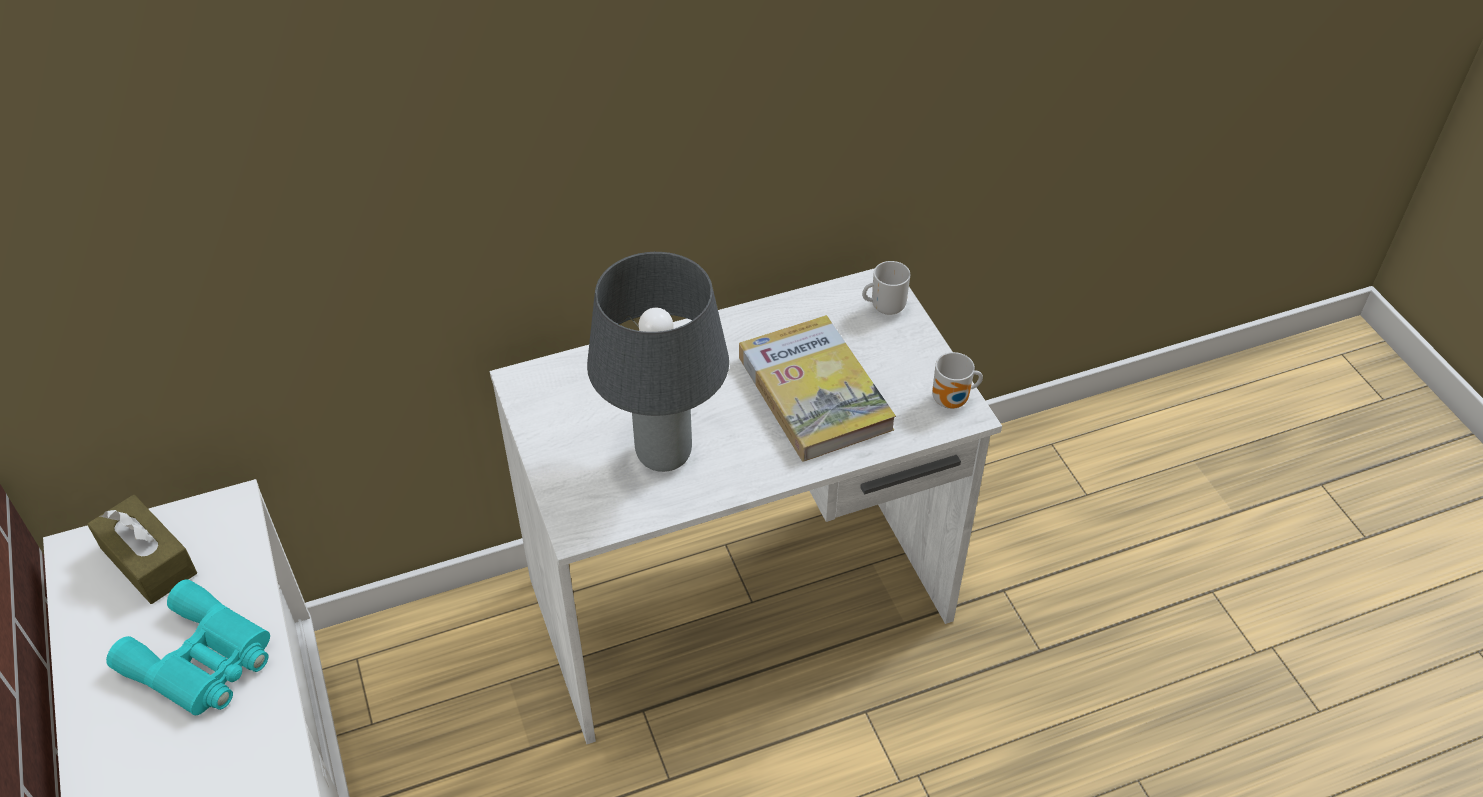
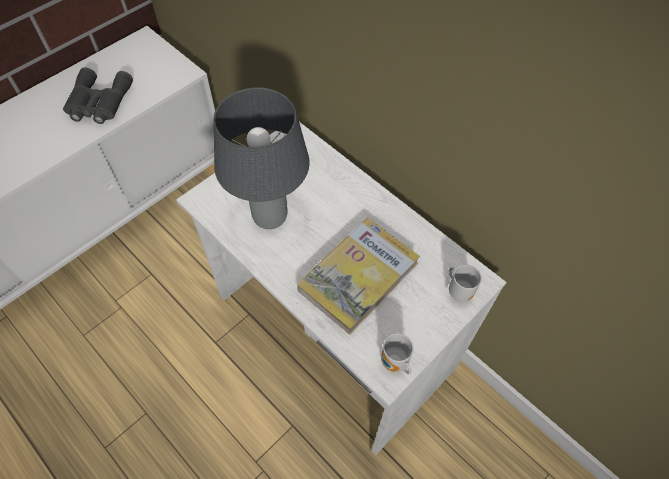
camera: 65 degrees right, 10 degrees up
brown tissue box [87,495,197,604] -> none
turquoise binoculars [106,579,270,716] -> grey binoculars [63,67,133,124]

